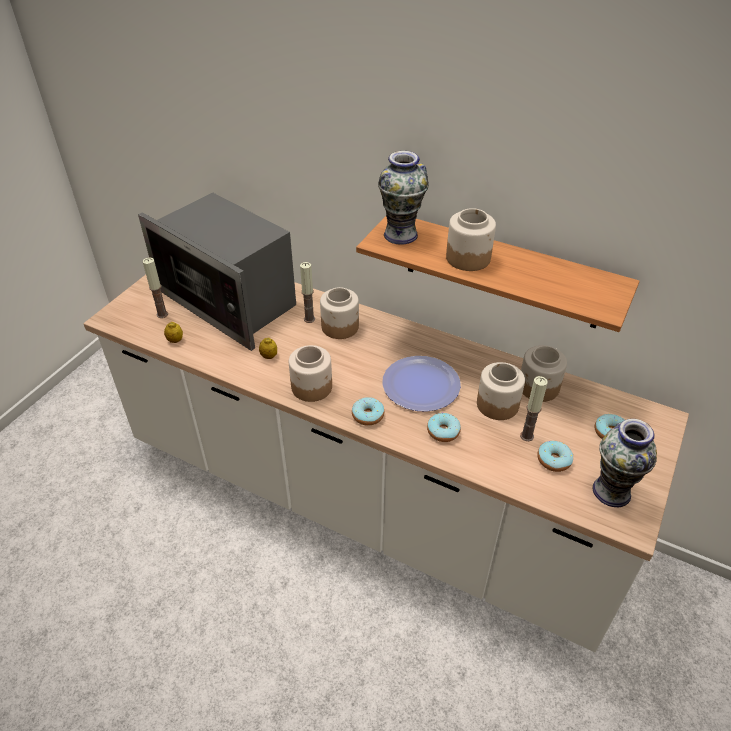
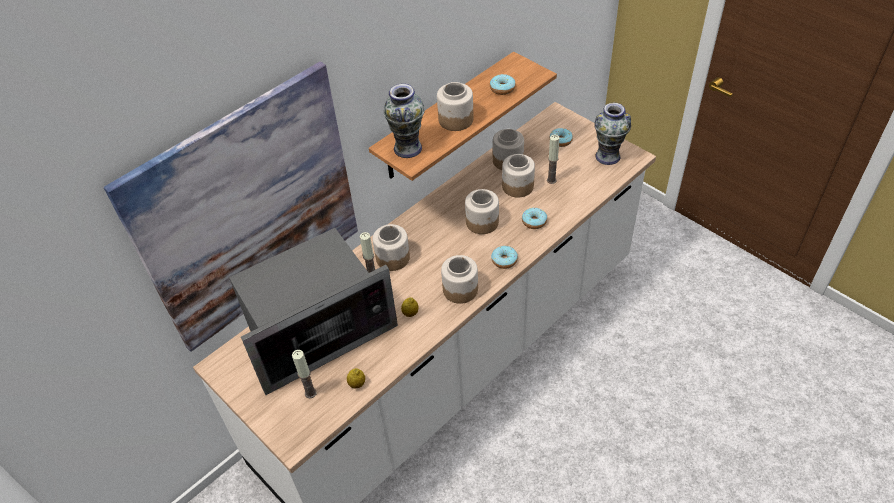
camera: 70 degrees left, 5 degrees up
plate [382,356,461,412] -> jar [465,189,499,234]
donut [537,441,573,472] -> donut moved to [490,74,516,95]
none -> picture [104,62,358,352]

